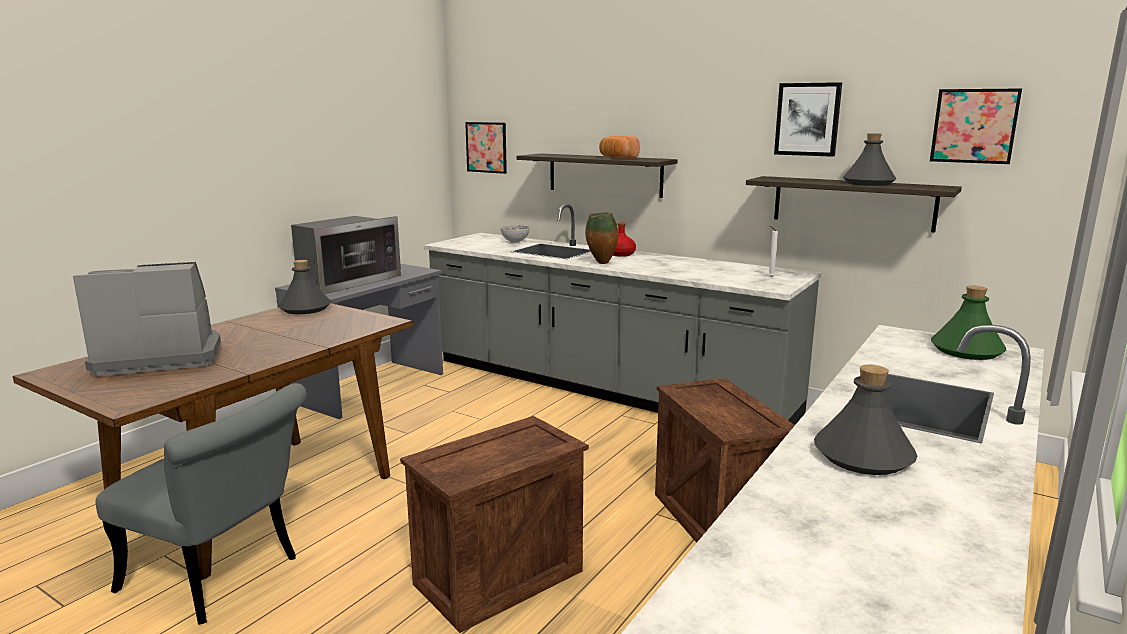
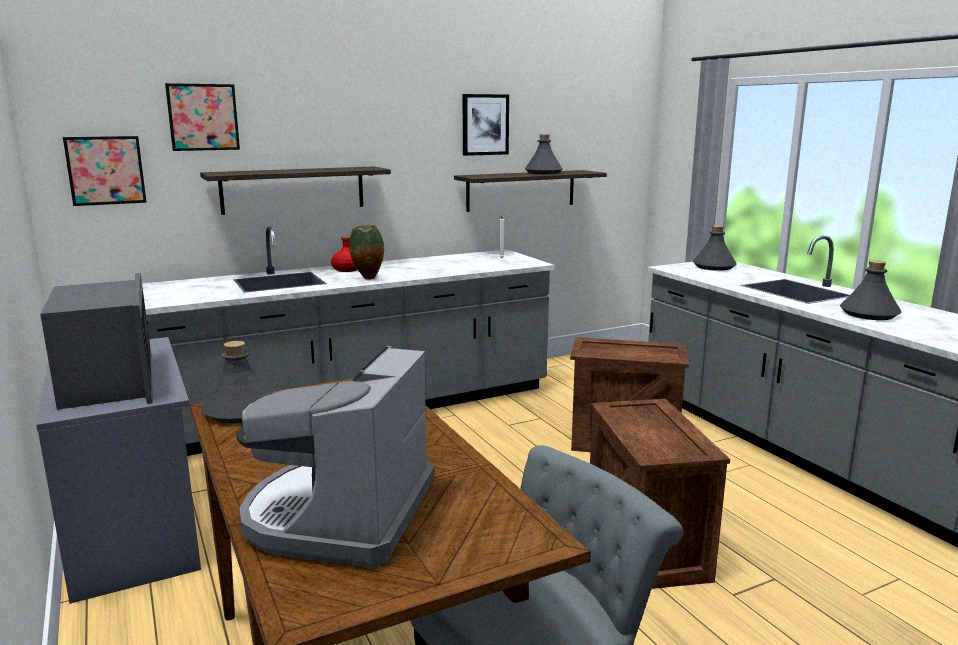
camera: 60 degrees left, 0 degrees up
bowl [500,225,530,243] -> none
bread [599,135,640,159] -> none
picture [930,88,1022,164] -> picture moved to [165,83,240,151]
green bottle [931,286,1006,360] -> grey bottle [693,225,737,271]

